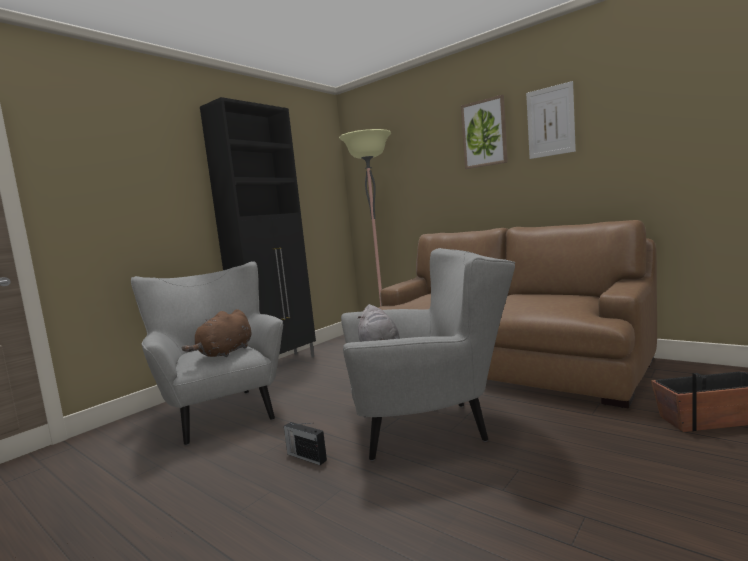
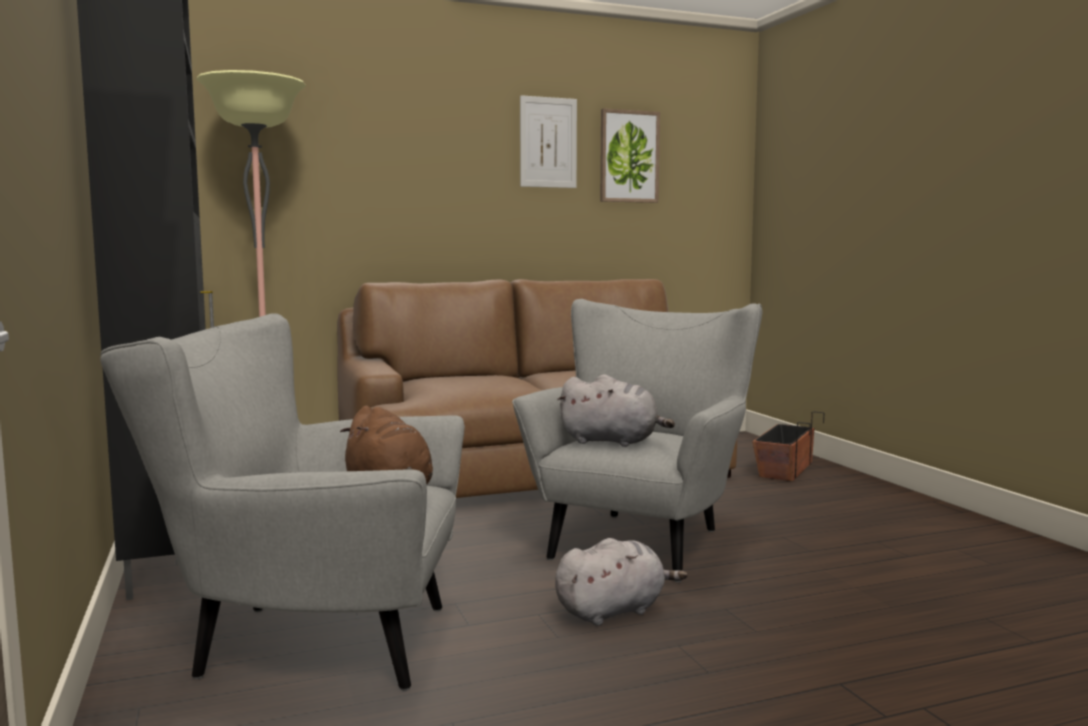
camera: 60 degrees left, 0 degrees up
radio [284,422,327,465] -> grey plush toy [555,538,688,626]
picture [461,95,508,169] -> picture moved to [600,108,660,203]

